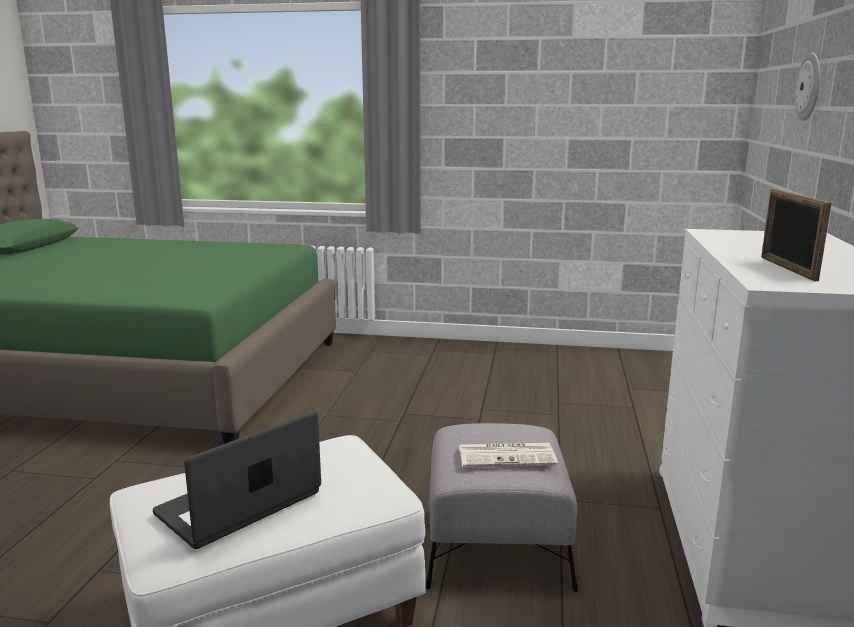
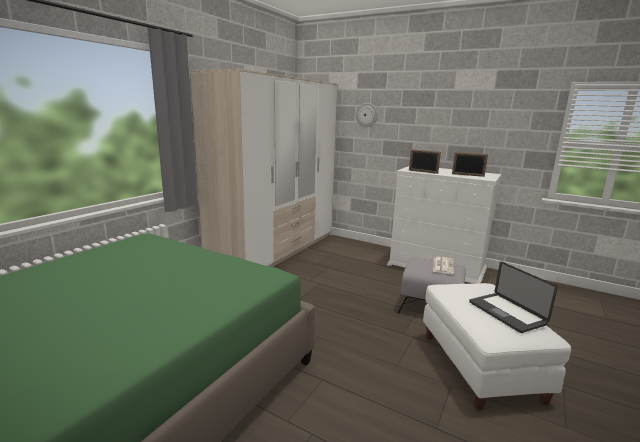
camera: 70 degrees left, 0 degrees up
none -> wardrobe [190,69,338,267]
none -> picture frame [409,149,441,174]

